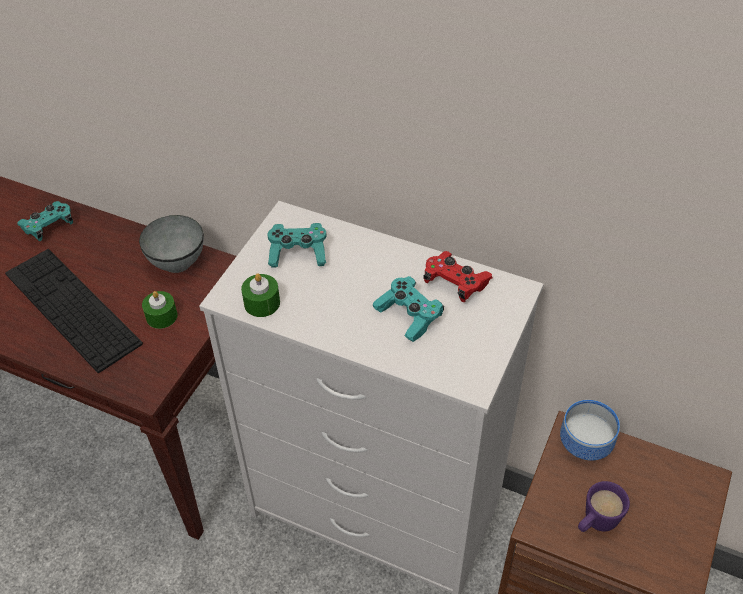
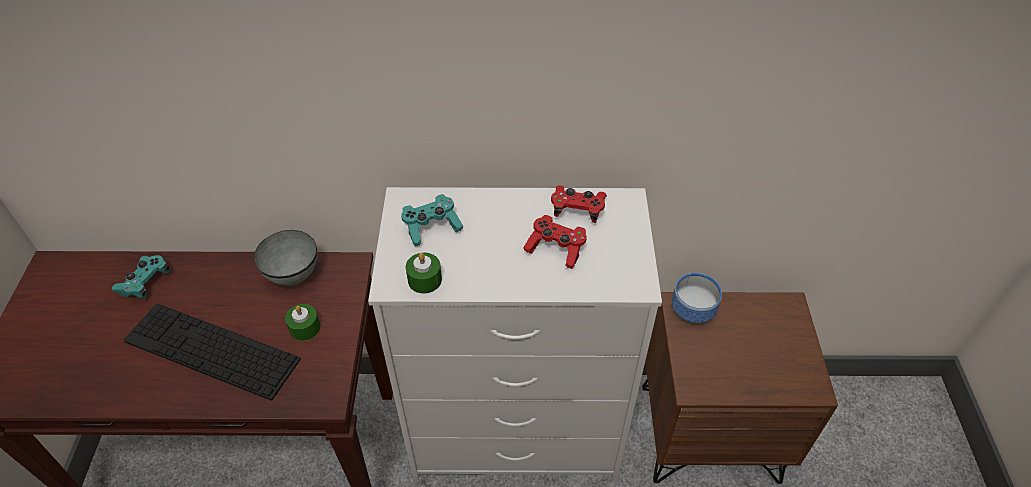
camera: 25 degrees left, 0 degrees up
turquoise game controller [373,276,444,342] -> red game controller [523,215,587,269]
purple mug [578,481,630,532] -> none

